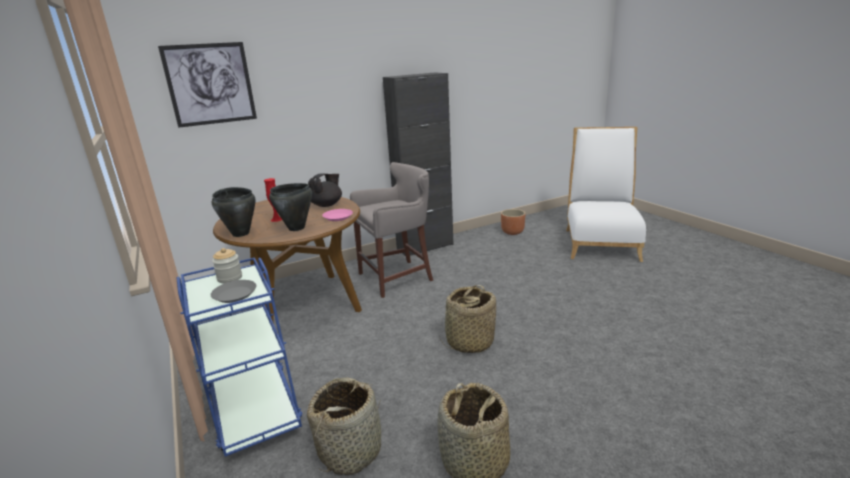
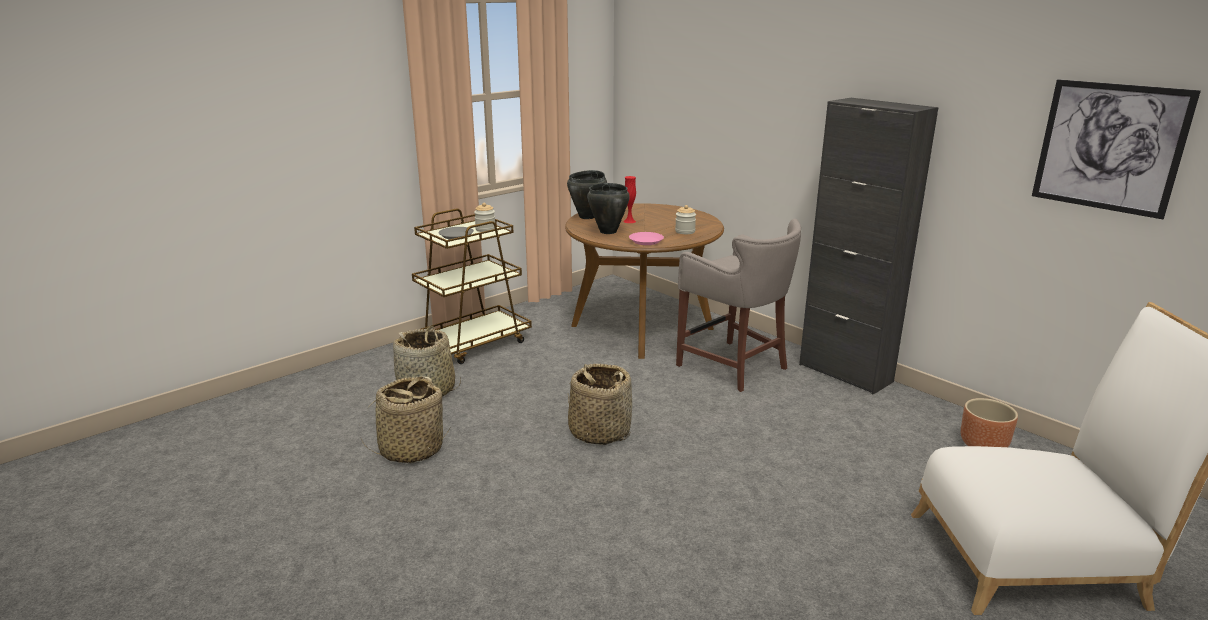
camera: 75 degrees right, 0 degrees up
picture [158,42,257,128] -> picture moved to [1032,79,1201,219]
blue cart [177,257,302,457] -> brown cart [412,209,532,364]
black teapot [308,173,342,207] -> jar [675,205,696,234]

